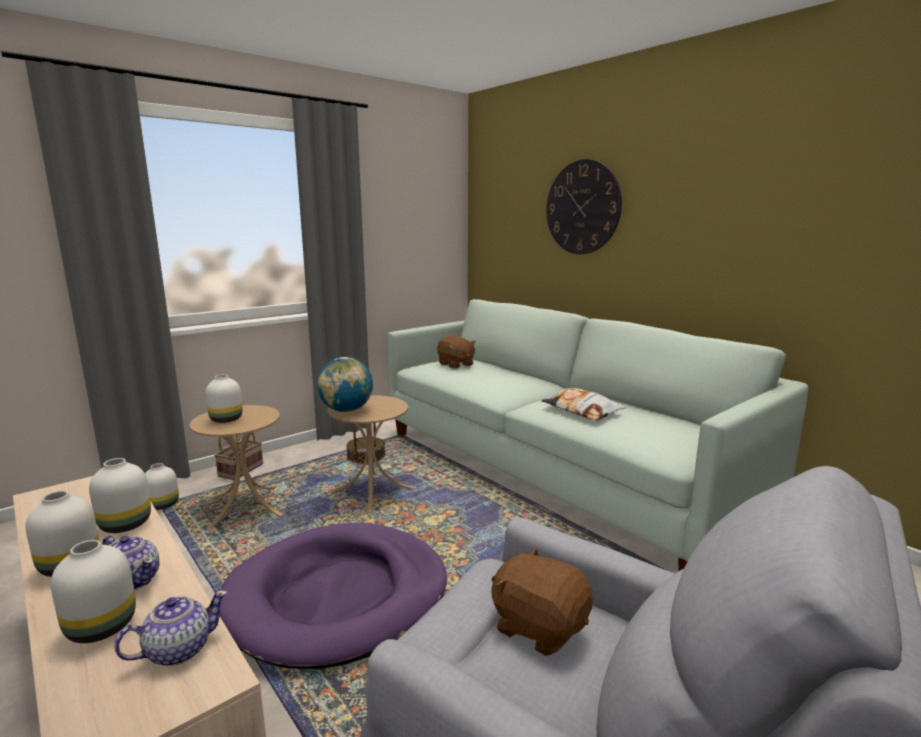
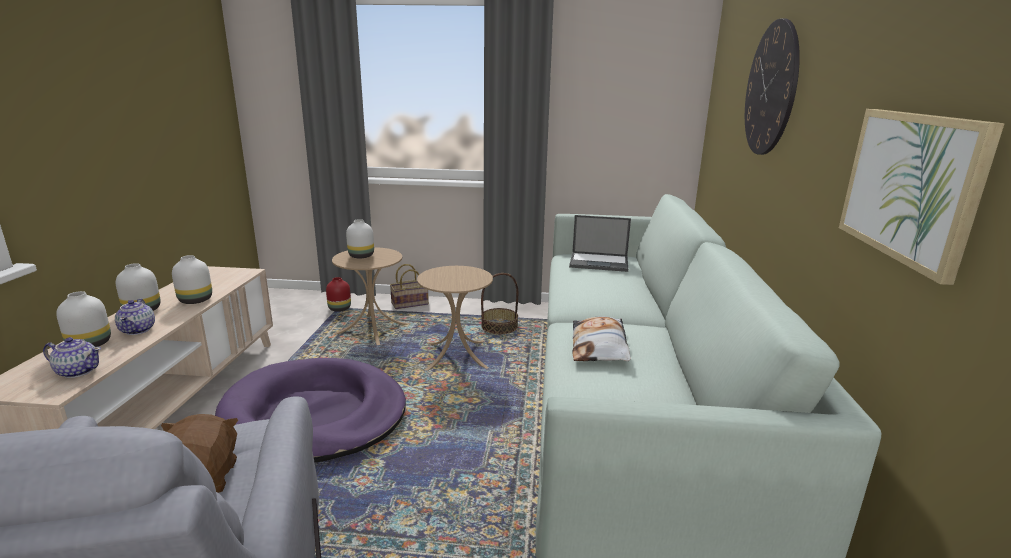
camera: 45 degrees right, 5 degrees up
white vase [145,463,179,510] -> red vase [326,277,351,312]
globe [317,357,373,412] -> none
brown plush toy [437,335,476,369] -> laptop [569,215,631,272]
none -> picture [839,109,1005,285]

